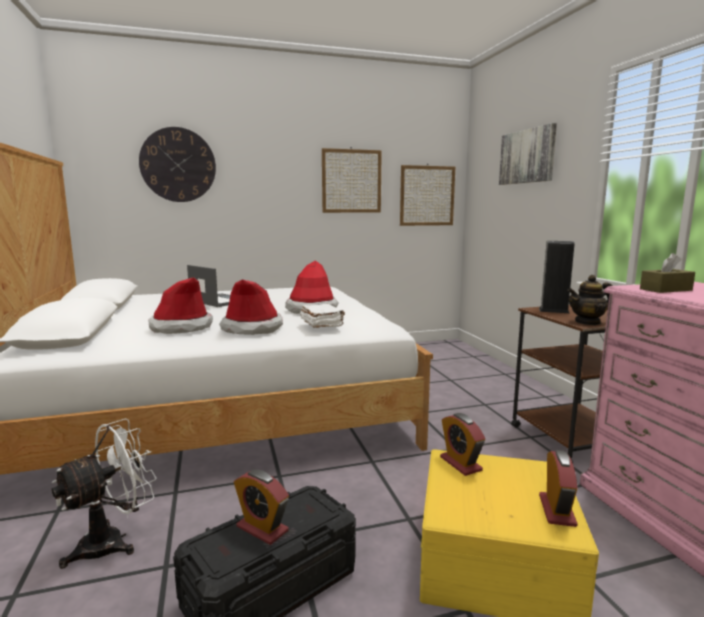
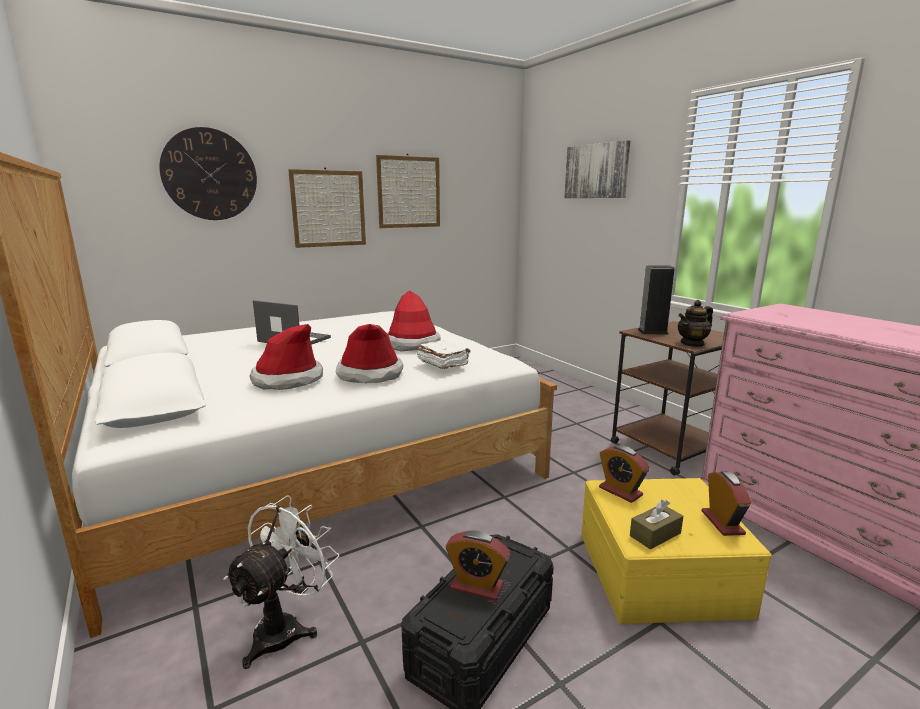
camera: 15 degrees left, 5 degrees up
picture [400,164,455,226] -> picture moved to [288,168,366,248]
brown tissue box [640,253,695,293] -> brown tissue box moved to [630,500,683,549]

